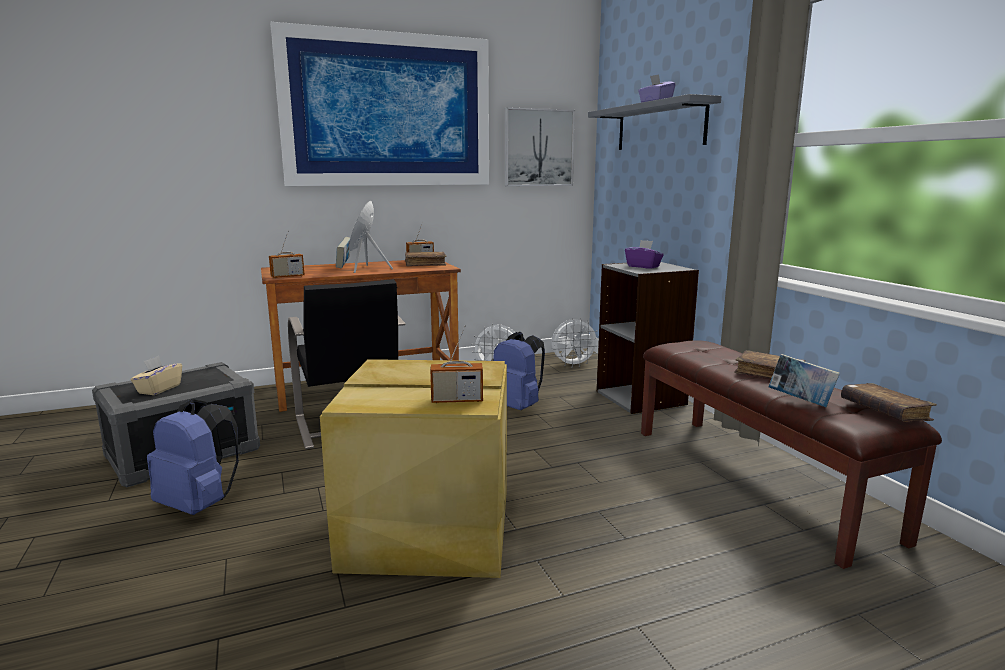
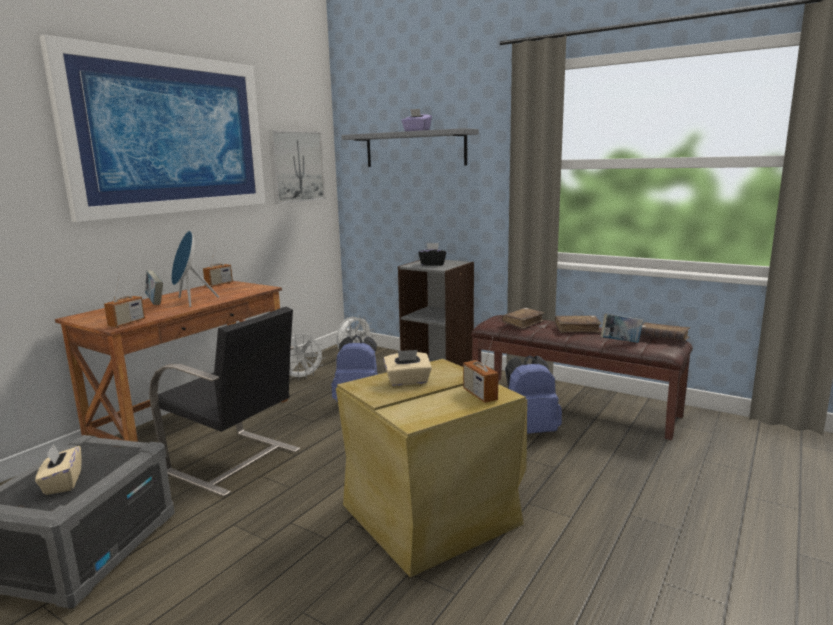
camera: 35 degrees left, 0 degrees up
blue backpack [147,399,239,515] -> blue backpack moved to [505,355,562,434]
brown book [405,252,447,266] -> brown book moved to [502,308,545,329]
radio [430,325,483,403] -> radio turned 105 degrees clockwise [463,337,498,403]
purple tissue box [625,240,664,269] -> black tissue box [418,243,446,266]
none -> beige tissue box [383,350,432,386]

